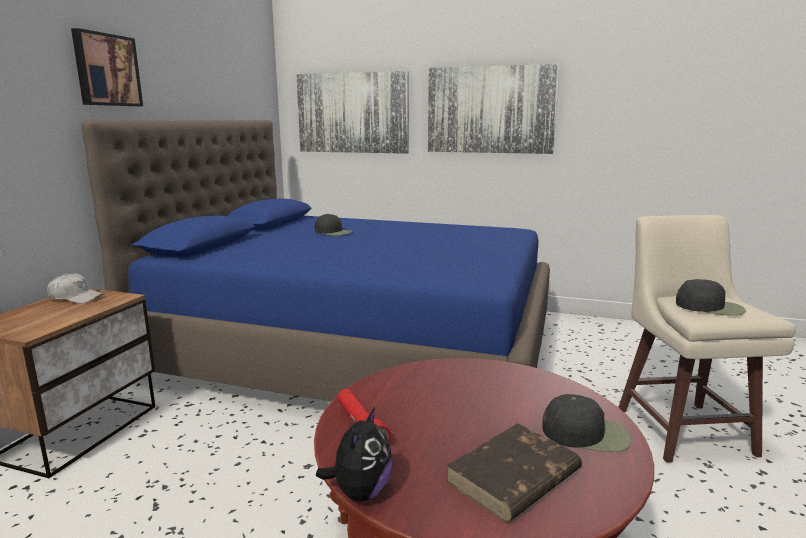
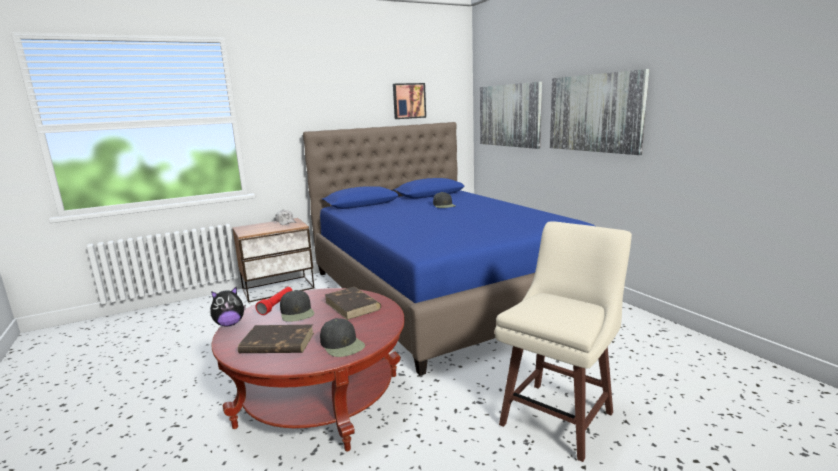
camera: 45 degrees right, 0 degrees up
picture [71,28,143,106] -> picture moved to [393,83,426,119]
black cap [676,279,746,316] -> black cap moved to [280,290,314,322]
none -> brown book [325,287,381,320]

